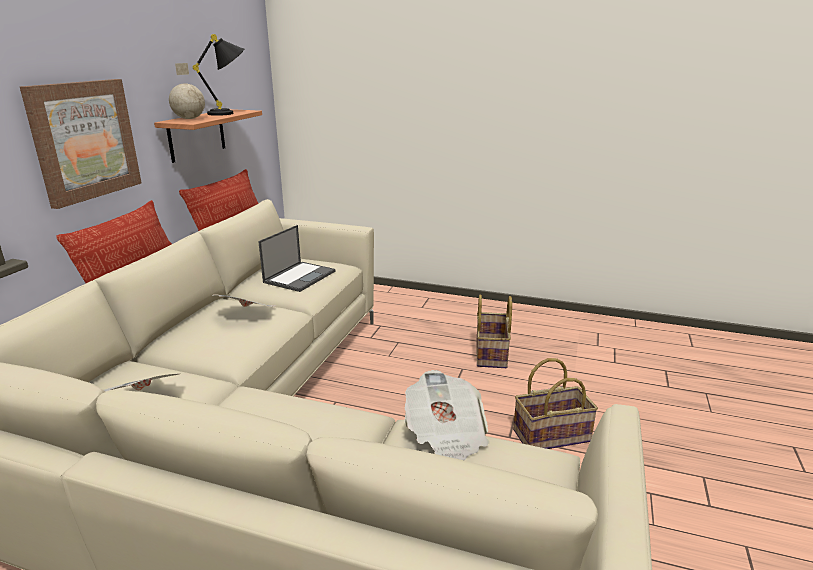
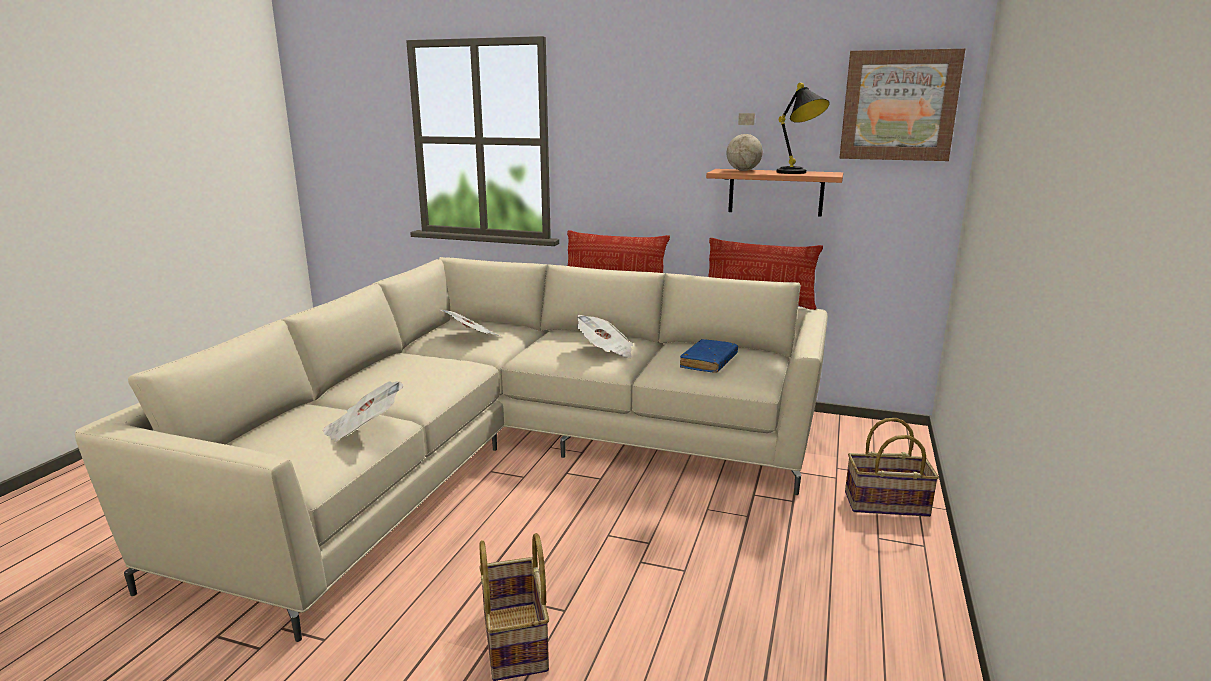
camera: 90 degrees right, 5 degrees down
picture [20,79,142,209] -> picture moved to [839,49,965,161]
laptop [258,225,335,292] -> blue book [680,339,738,373]
basket [477,294,512,368] -> basket moved to [845,418,939,517]

